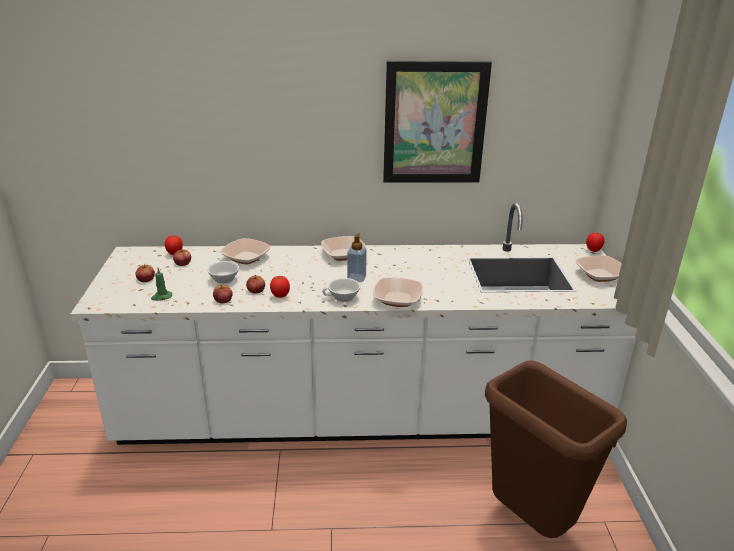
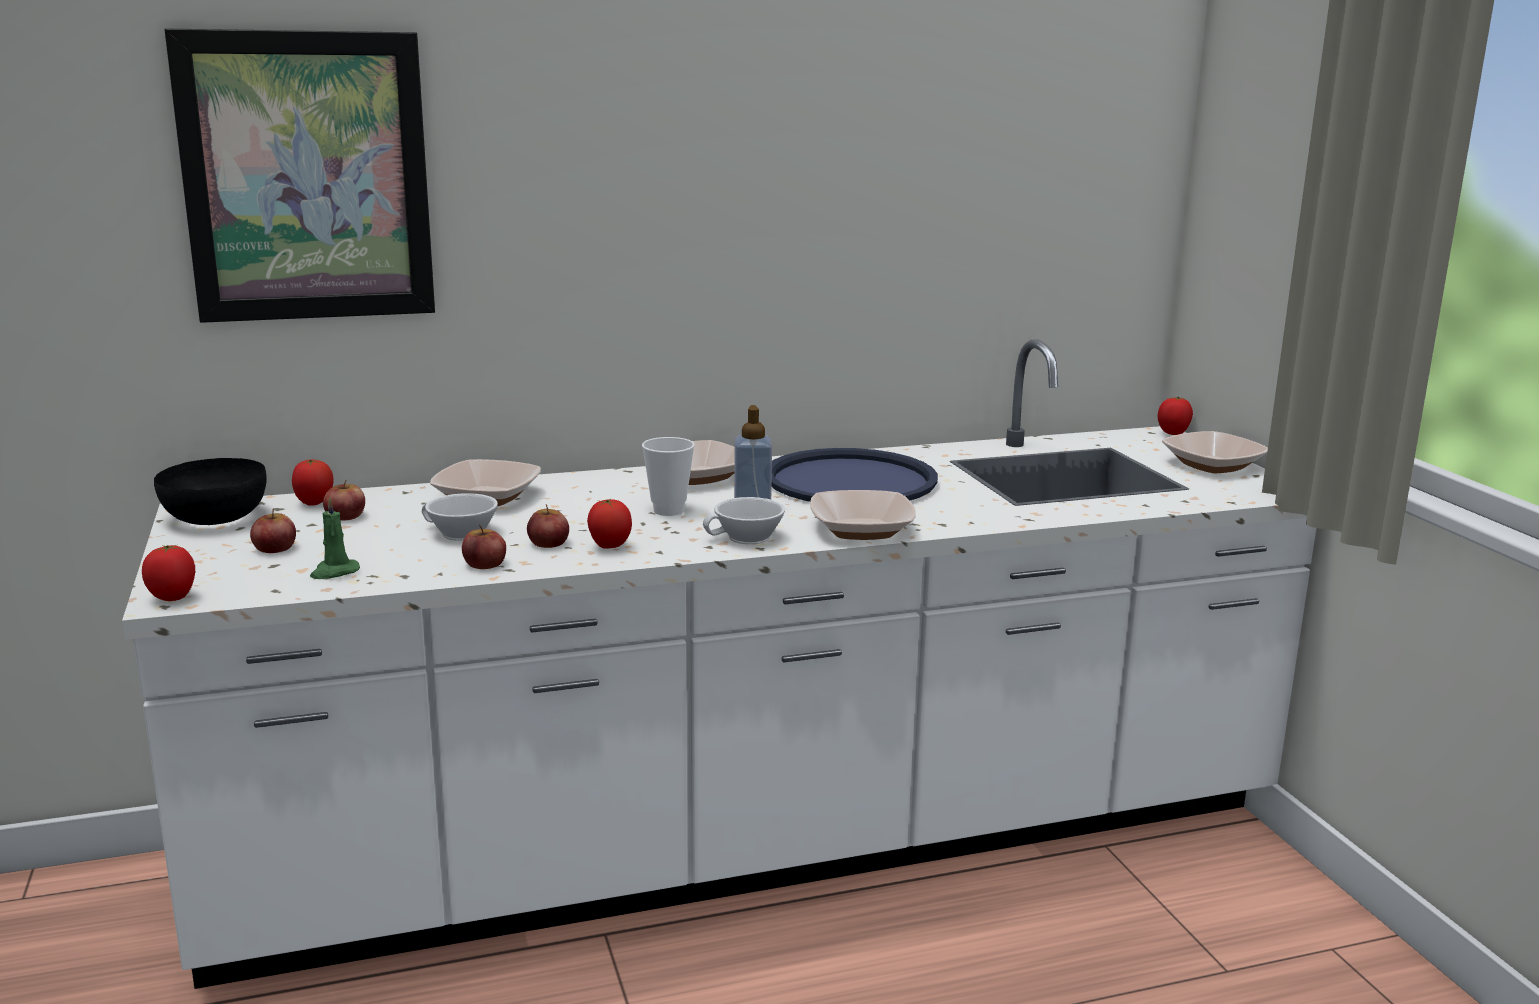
camera: 15 degrees left, 10 degrees down
picture [383,61,492,183] -> picture moved to [164,28,435,323]
brown trash can [485,360,627,538] -> none
none -> tomato [142,545,195,601]
none -> black bowl [154,458,267,525]
none -> cup [642,437,694,516]
none -> blue tray [772,448,938,502]

